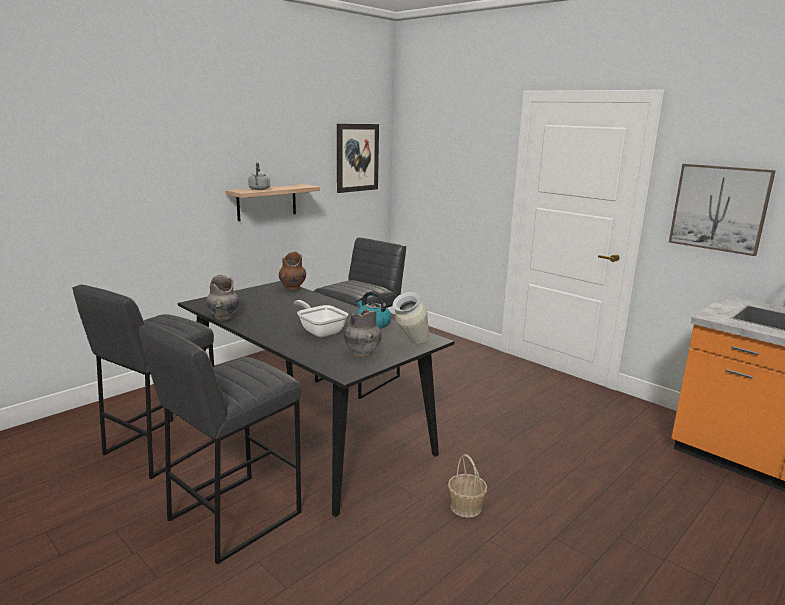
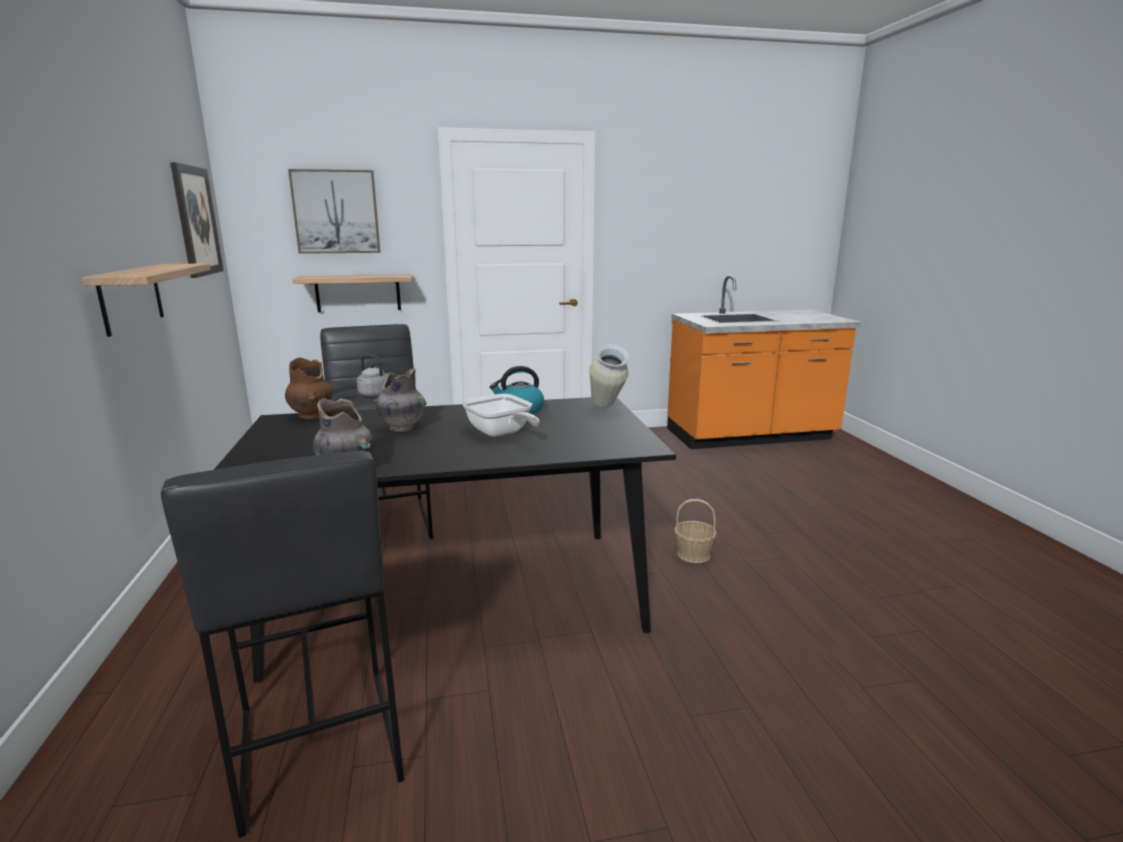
camera: 55 degrees left, 0 degrees up
grey stool [139,323,301,565] -> none
grey kettle [248,162,270,190] -> grey kettle moved to [357,355,388,397]
frying pan [294,300,348,337] -> frying pan turned 120 degrees counterclockwise [462,394,540,437]
grey vase [344,309,382,357] -> grey vase moved to [373,368,426,432]
picture [669,164,776,256] -> picture moved to [288,169,380,254]
none -> shelf [292,274,412,312]

